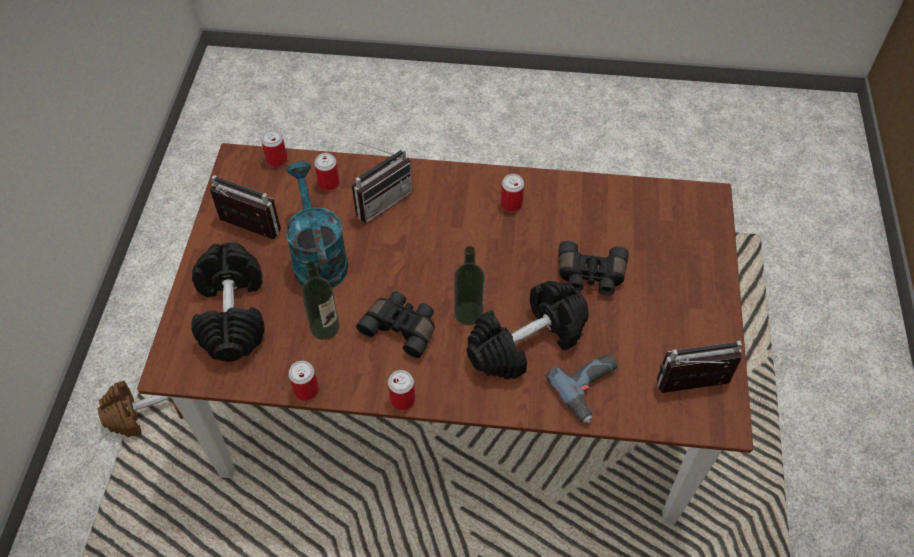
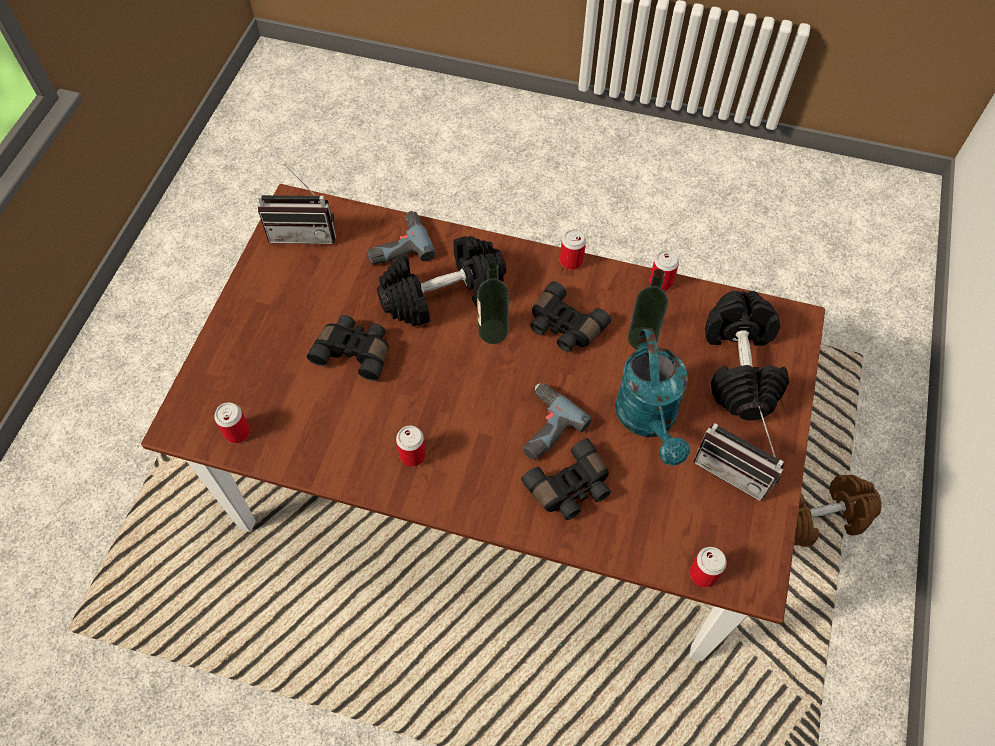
camera: 170 degrees left, 5 degrees up
can [314,153,340,191] -> can moved to [214,402,250,444]
radio [352,142,412,223] -> black binoculars [521,438,611,520]
none -> power drill [523,383,592,460]

